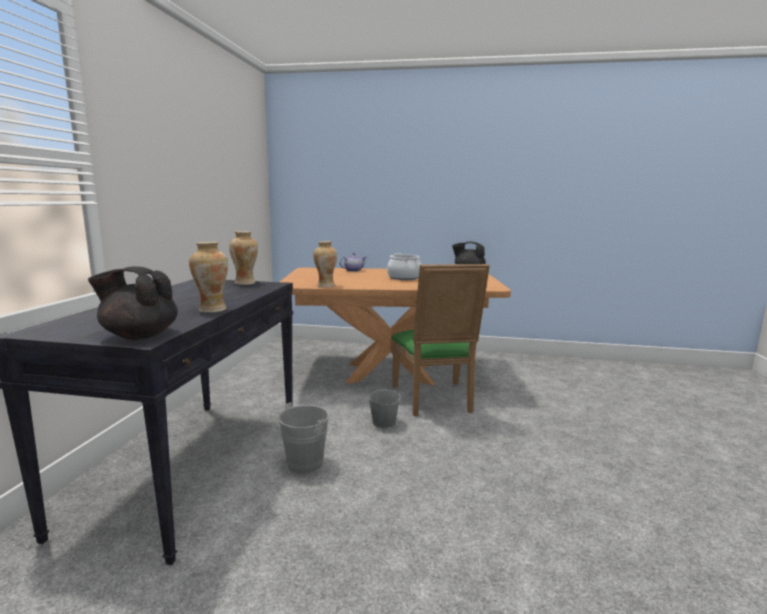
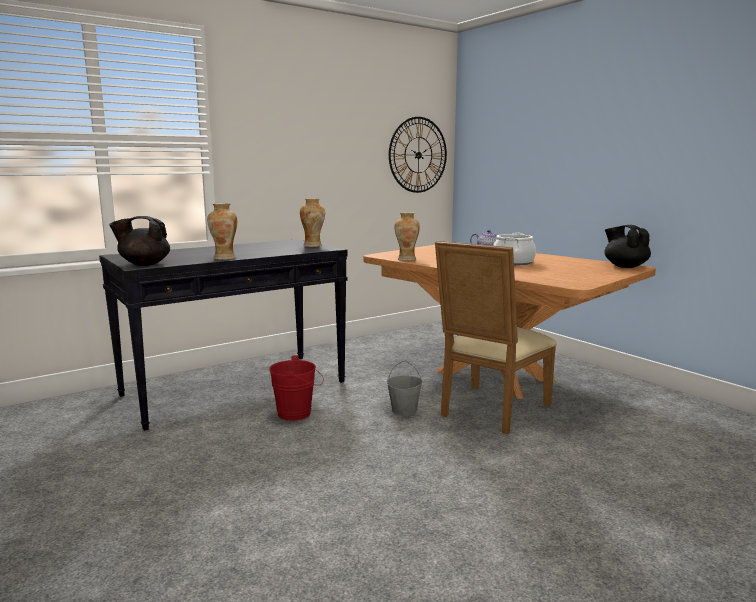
camera: 45 degrees right, 0 degrees up
black teapot [88,266,178,340] -> black teapot turned 60 degrees counterclockwise [109,216,170,266]
grey bucket [278,402,338,474] -> red bucket [269,356,324,421]
green chair [392,264,490,416] -> beige chair [435,241,557,434]
none -> wall clock [389,117,447,193]

